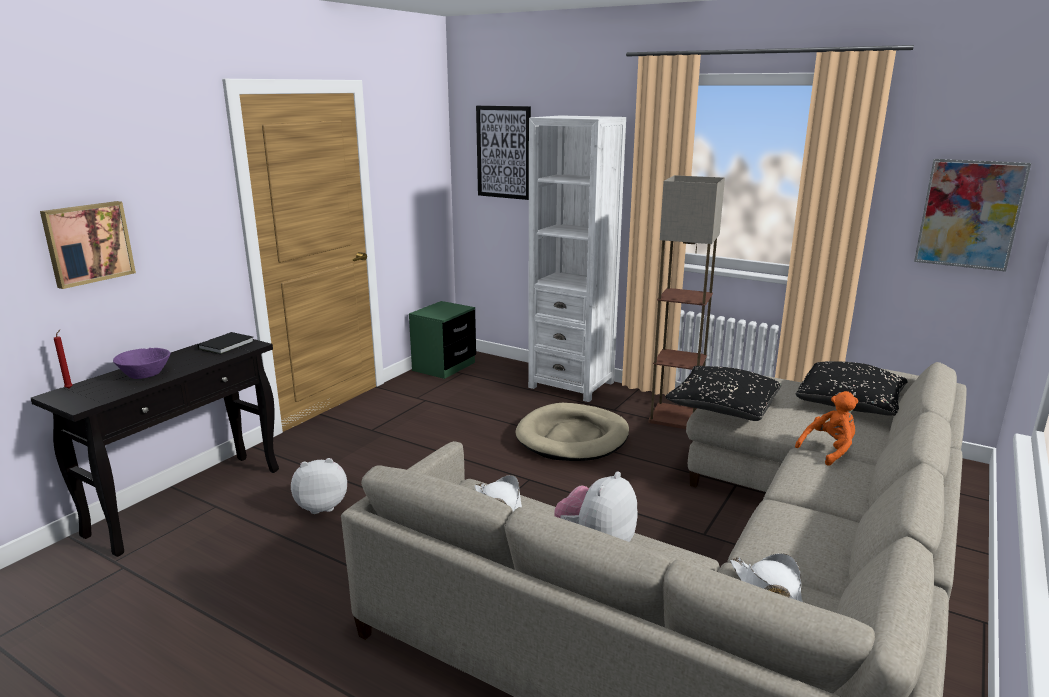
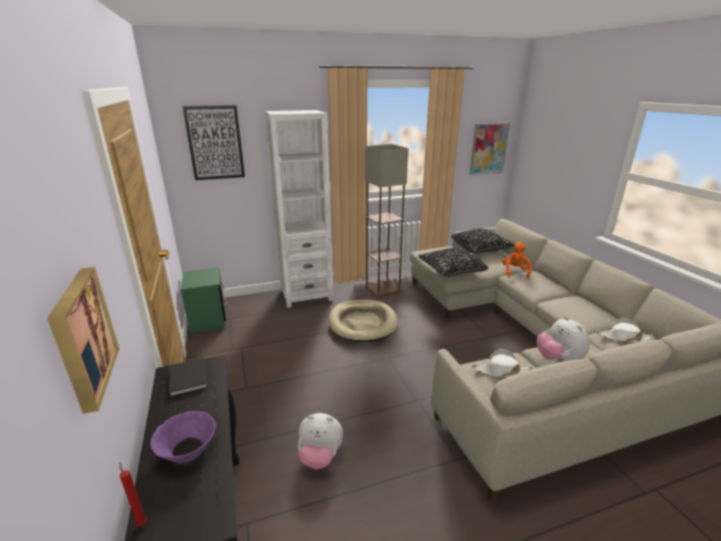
camera: 50 degrees left, 5 degrees up
plush toy [291,458,347,514] -> plush toy turned 105 degrees counterclockwise [298,413,343,469]

